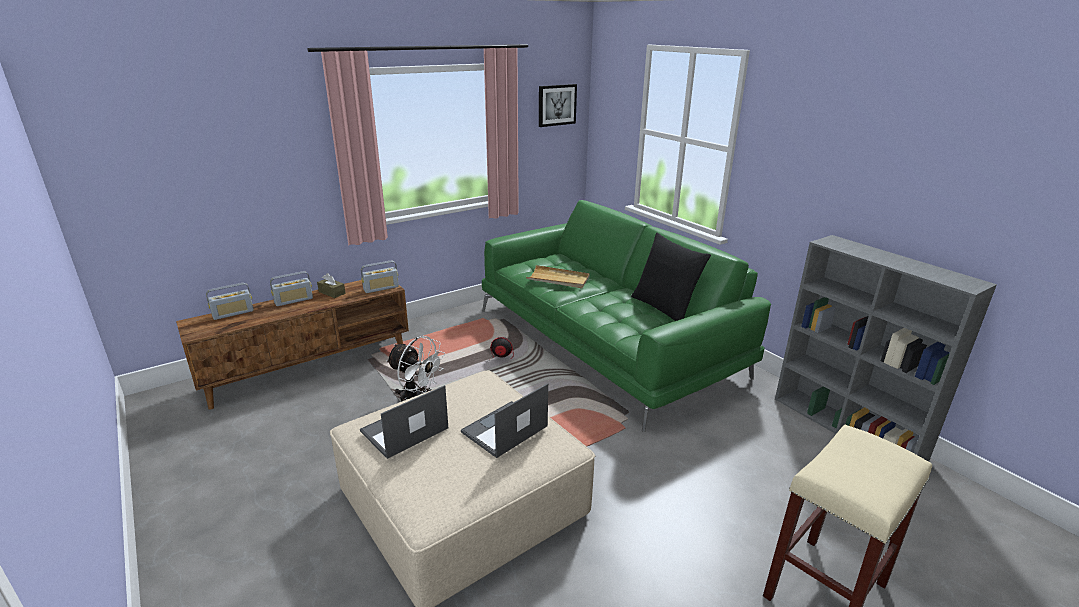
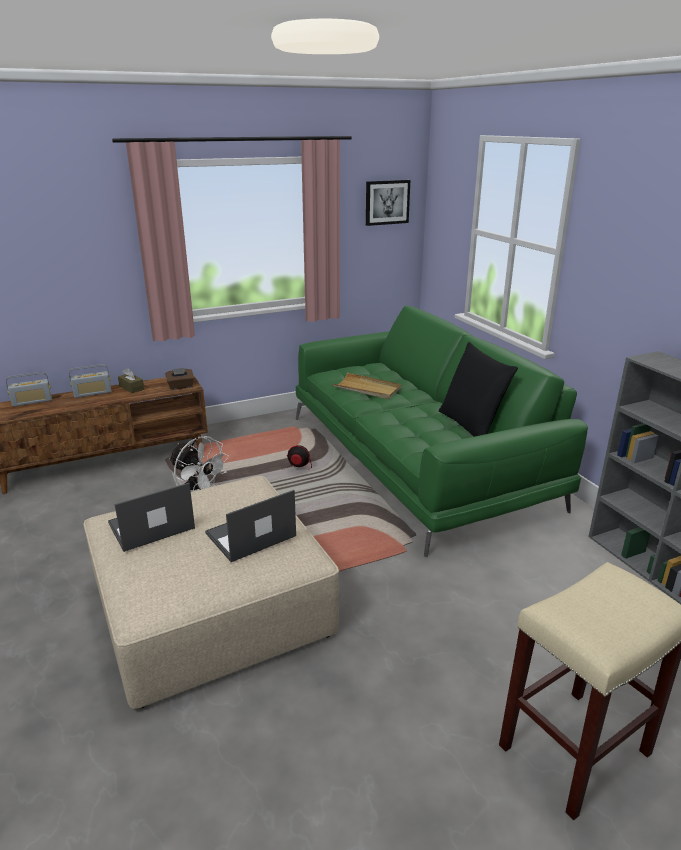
camera: 10 degrees right, 0 degrees up
radio [361,261,399,293] -> brown tissue box [165,368,194,390]

